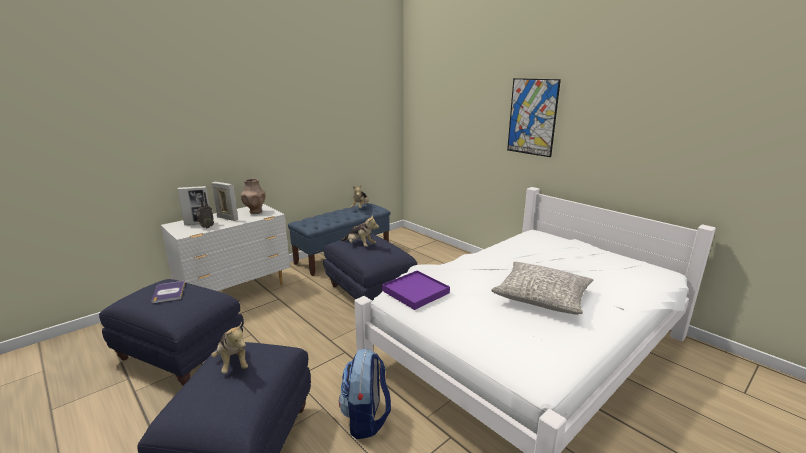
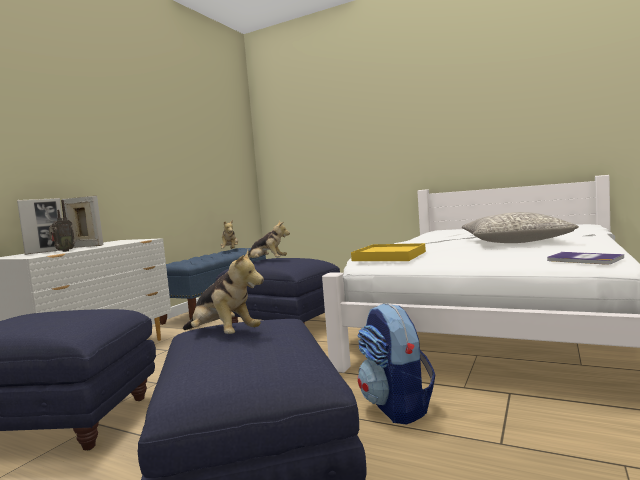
camera: 20 degrees left, 15 degrees down
book [151,281,185,303] -> book moved to [547,252,624,264]
brown vase [241,178,265,214] -> none
purple tray [382,271,450,310] -> yellow tray [351,243,426,261]
picture [507,78,561,157] -> none

